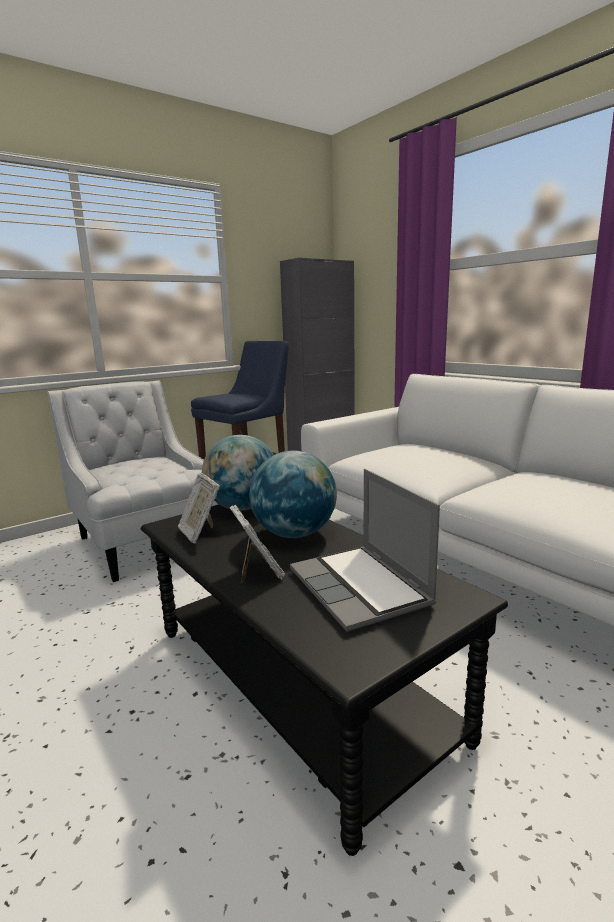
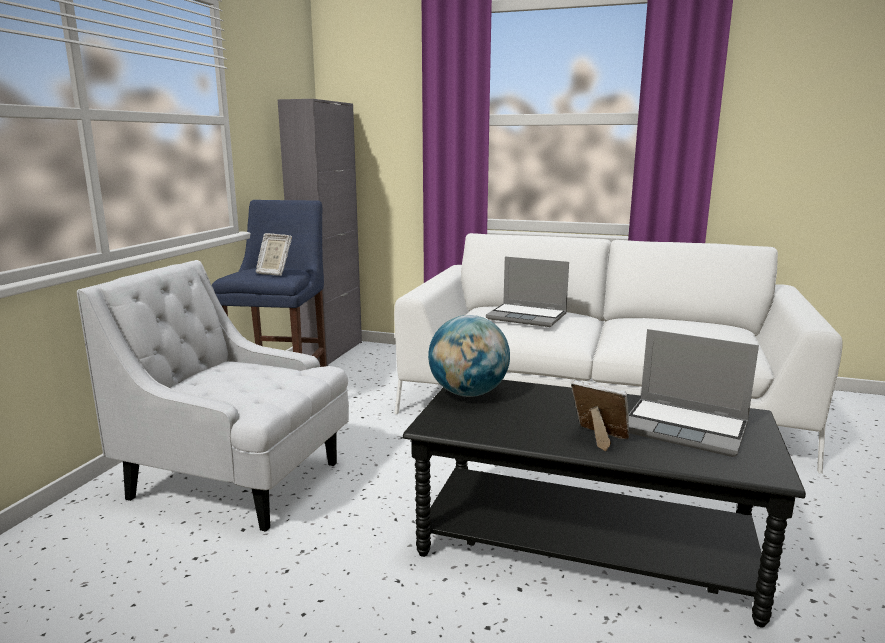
camera: 35 degrees left, 0 degrees up
picture frame [178,473,220,544] -> picture frame moved to [256,233,292,276]
globe [249,451,337,538] -> none
none -> laptop [486,257,569,327]

